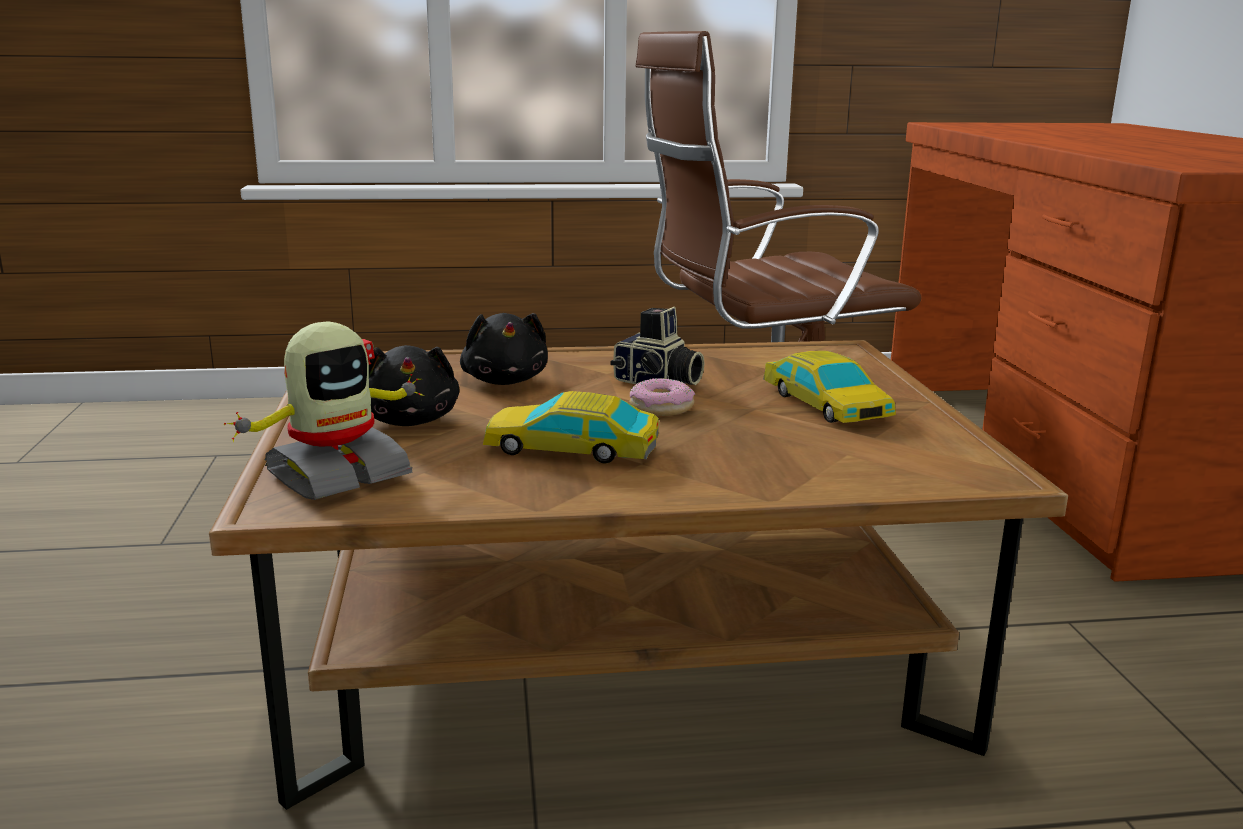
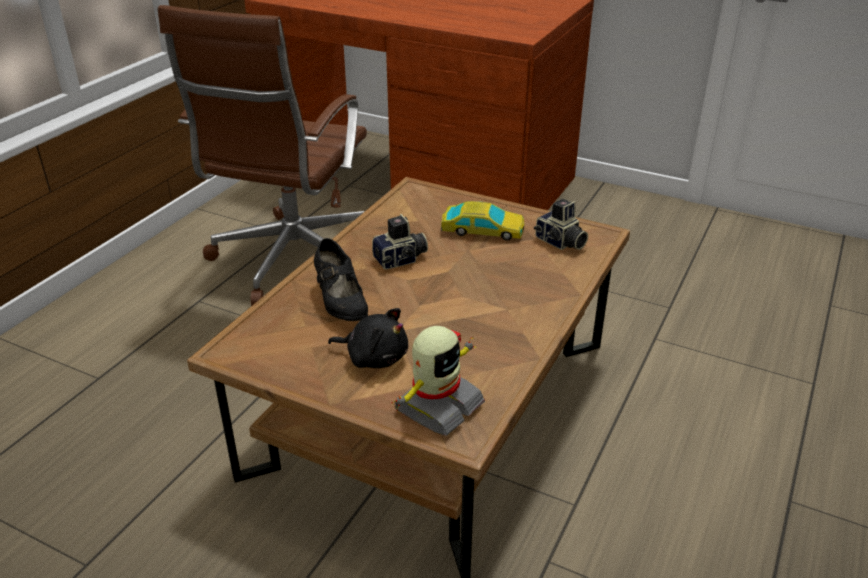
camera: 55 degrees left, 15 degrees up
toy robot [224,321,424,500] -> toy robot turned 45 degrees clockwise [391,326,485,436]
black plush toy [460,313,548,385] -> black shoe [314,238,368,321]
toy car [483,391,659,464] -> none
donut [630,378,695,416] -> none
none -> camera [534,199,588,250]

